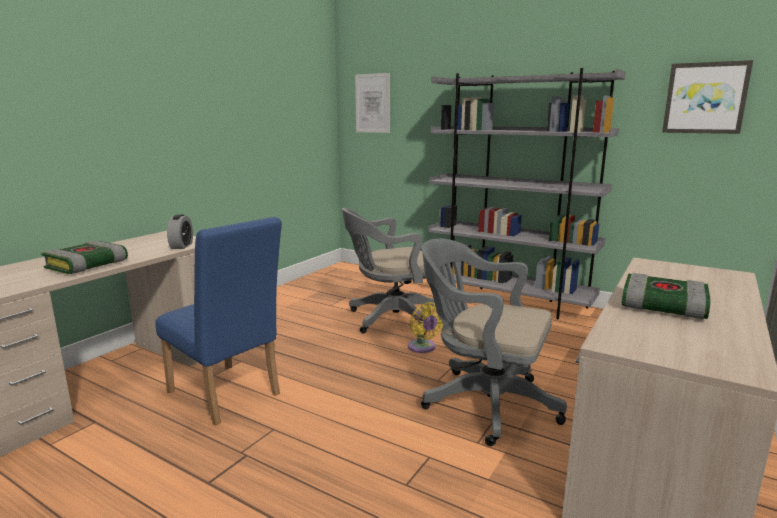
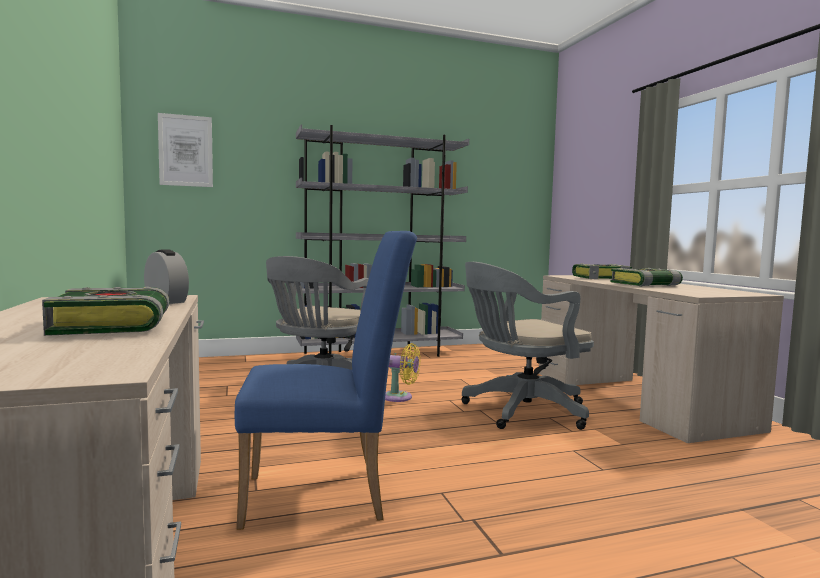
camera: 50 degrees left, 10 degrees down
picture [662,60,753,134] -> none
none -> book [572,263,632,279]

